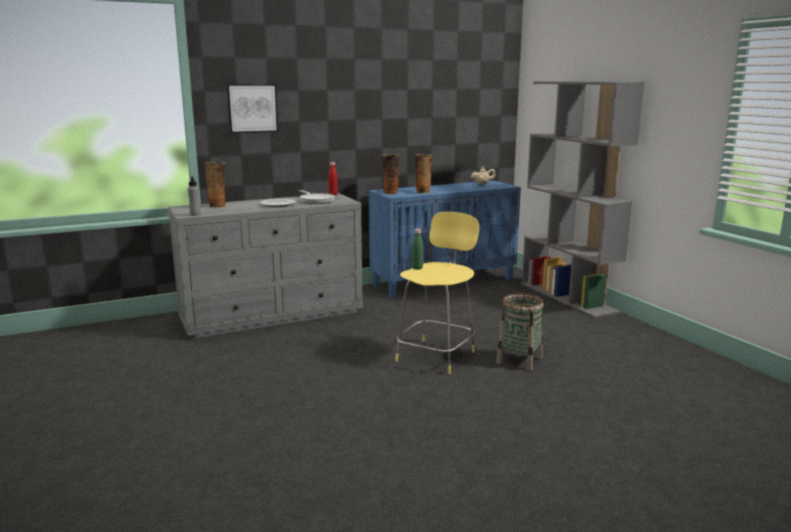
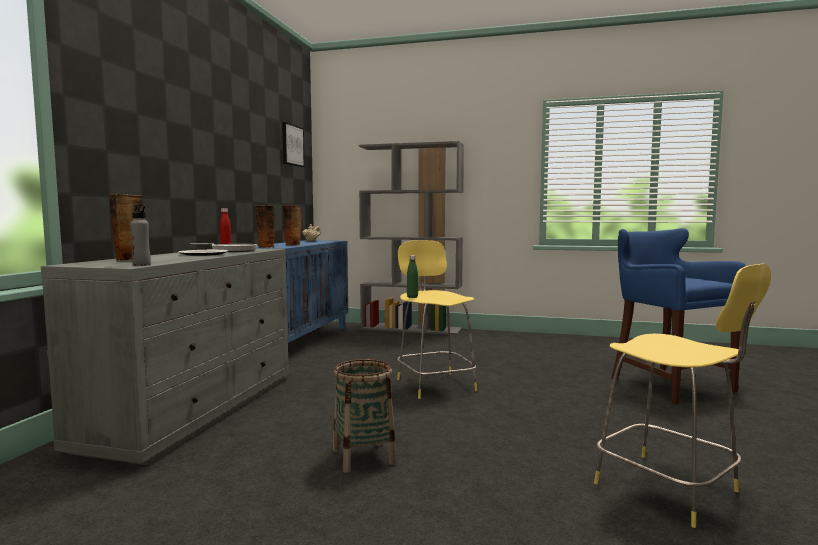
camera: 50 degrees left, 10 degrees down
picture [227,84,278,133] -> picture moved to [282,122,305,167]
basket [496,293,544,371] -> basket moved to [333,359,396,473]
none -> yellow stool [594,263,771,528]
none -> blue stool [611,228,746,404]

